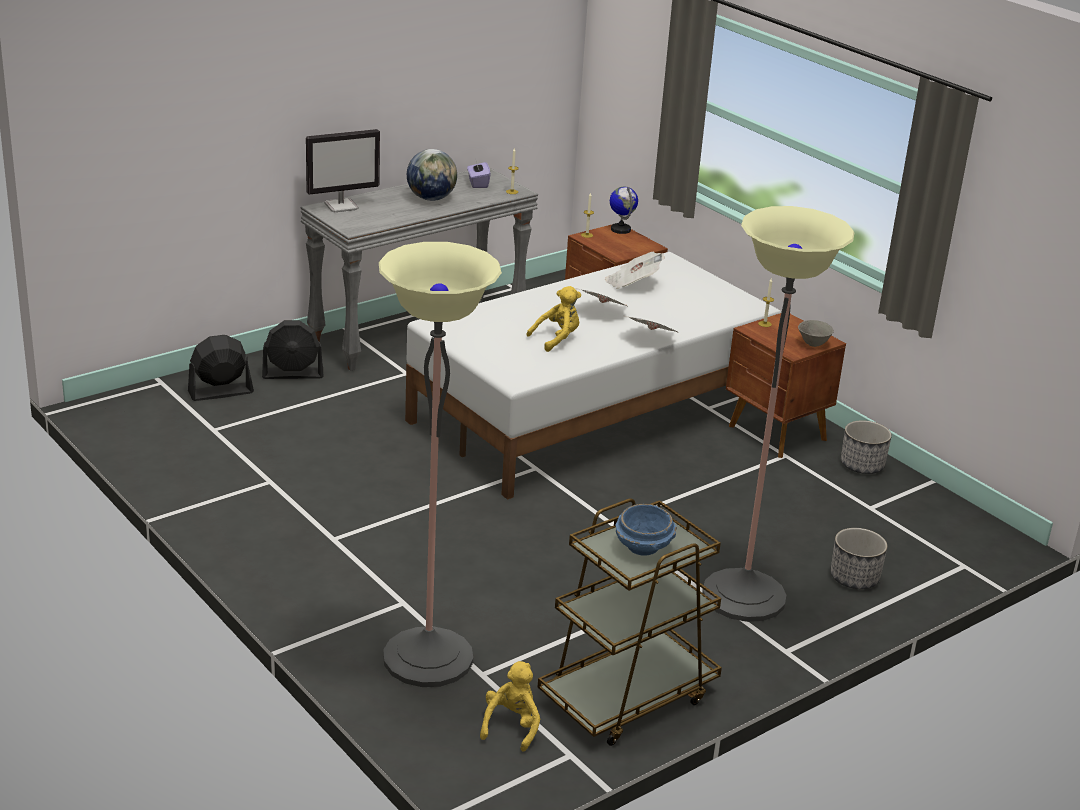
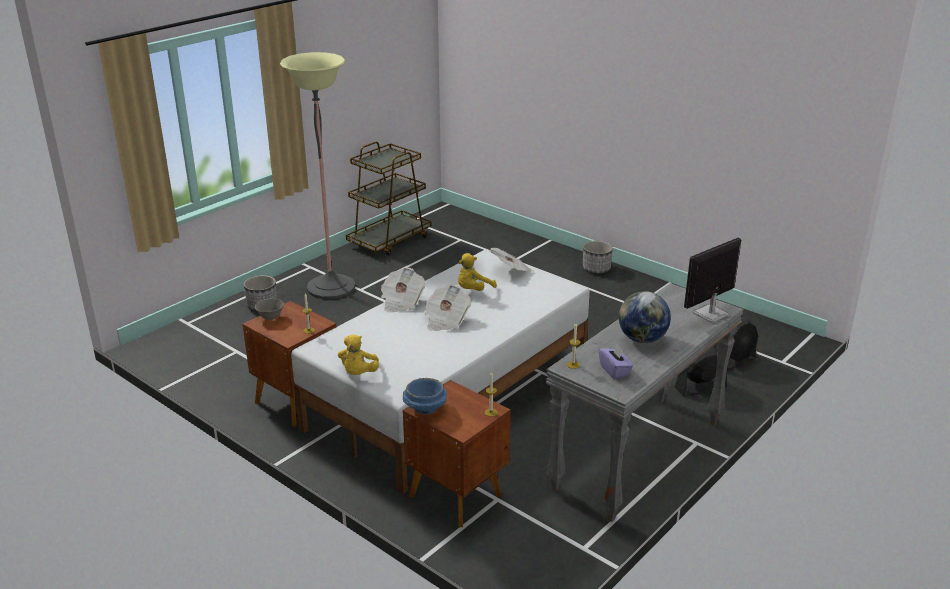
camera: 170 degrees right, 0 degrees up
floor lamp [379,242,502,687] -> none
yellow plush toy [480,661,540,752] -> yellow plush toy moved to [338,334,379,375]
newspaper [605,252,665,289] -> newspaper moved to [489,248,534,272]
globe [610,187,638,234] -> none
blue bowl [615,504,677,556] -> blue bowl moved to [403,378,447,414]
planter [841,420,892,474] -> planter moved to [583,241,613,274]

